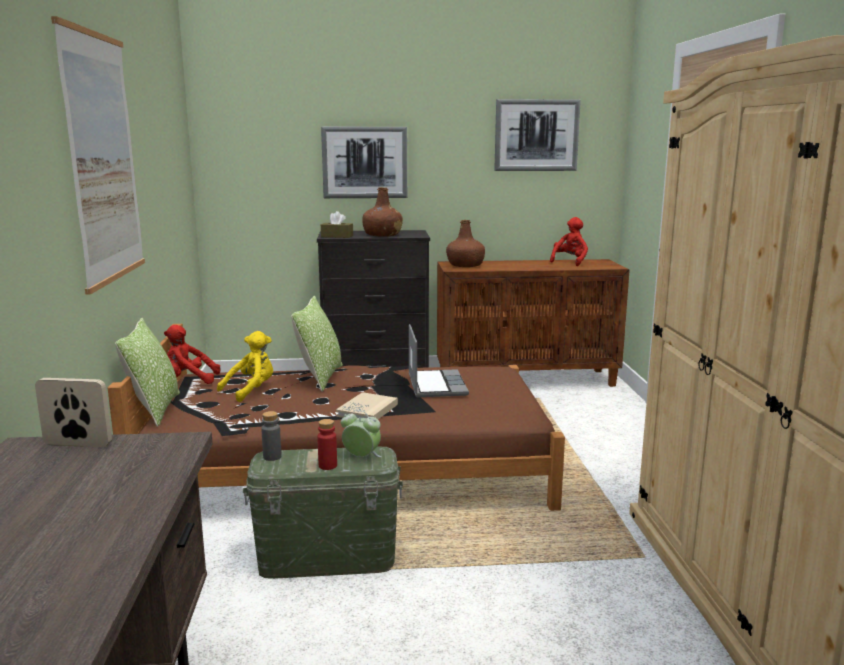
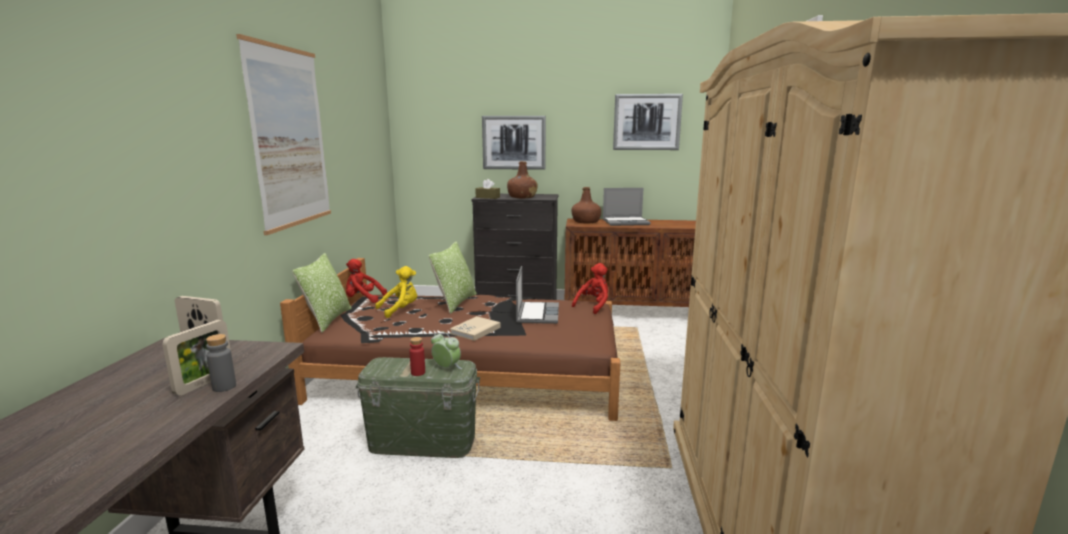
camera: 10 degrees right, 0 degrees up
grey bottle [261,411,281,461] -> grey bottle moved to [206,334,236,392]
red plush toy [550,217,588,266] -> red plush toy moved to [572,263,608,314]
none -> picture frame [162,320,231,395]
none -> laptop [603,188,651,226]

